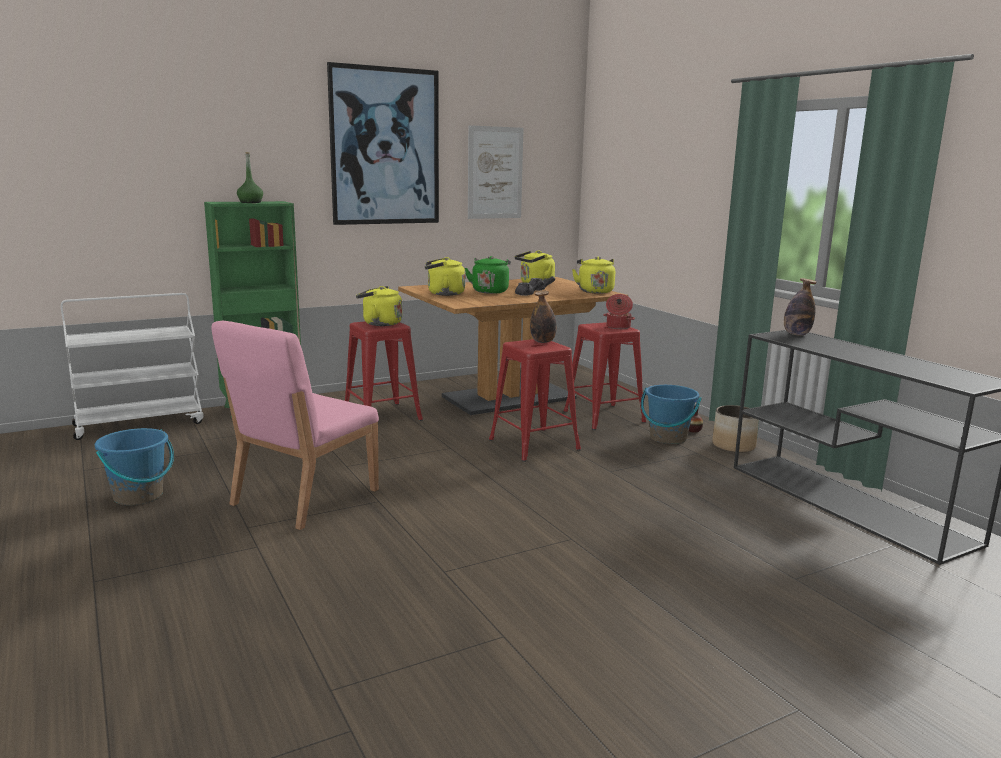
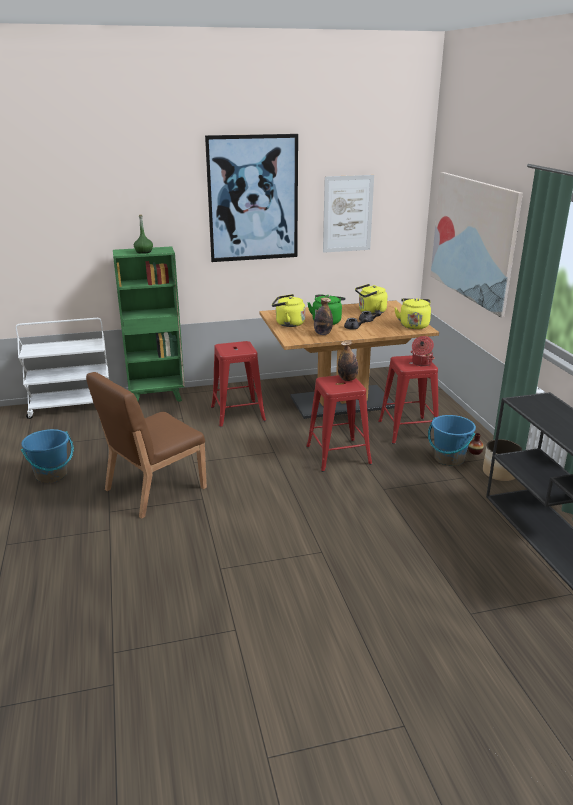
camera: 15 degrees right, 10 degrees up
pink chair [211,321,379,530] -> brown chair [86,372,207,519]
yellow kettle [356,286,402,326] -> none
bottle [784,278,817,336] -> bottle moved to [314,297,333,335]
none -> picture [430,172,523,317]

